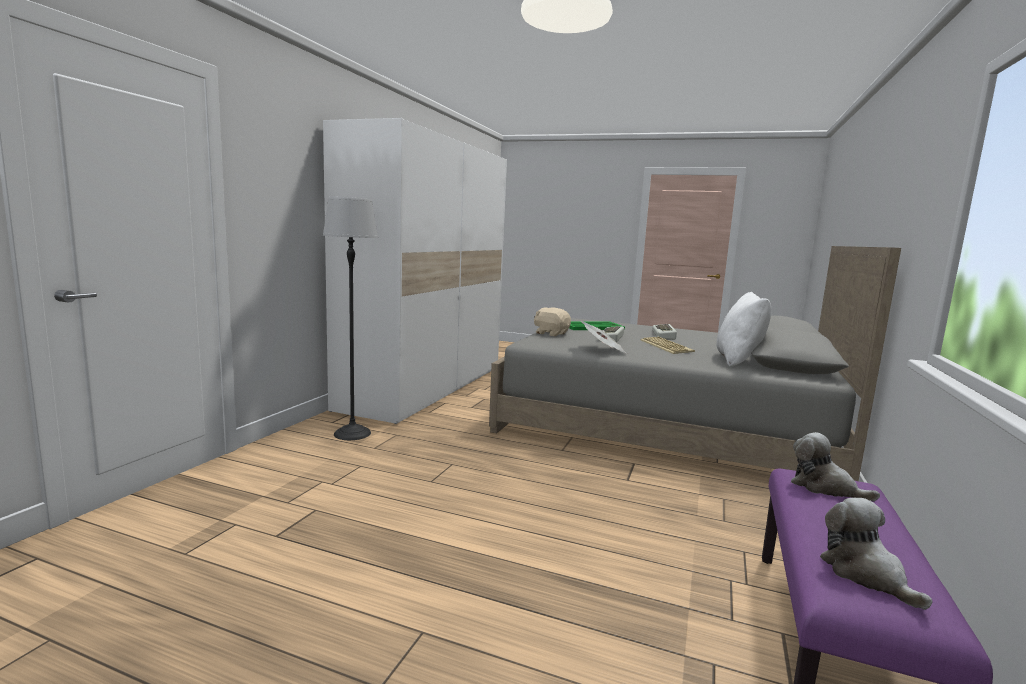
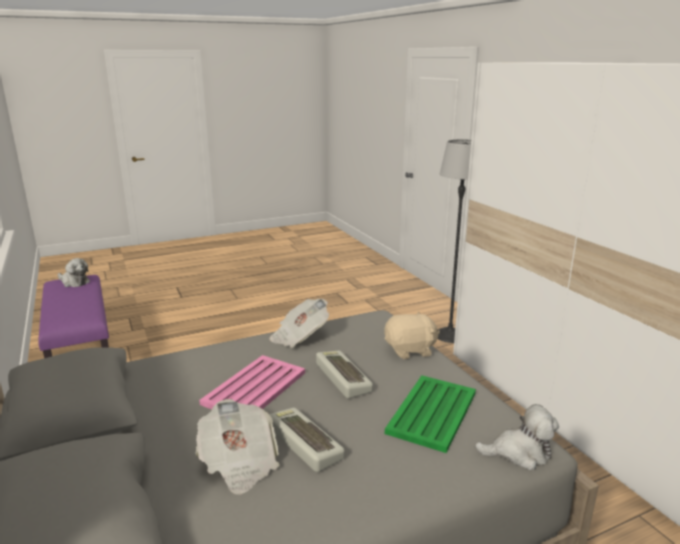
camera: 135 degrees right, 10 degrees up
keyboard [641,337,695,354] -> pink tray [199,355,305,410]
white pillow [716,292,771,367] -> none
plush toy [791,432,880,502] -> plush toy moved to [475,404,559,470]
none -> newspaper [195,399,279,495]

